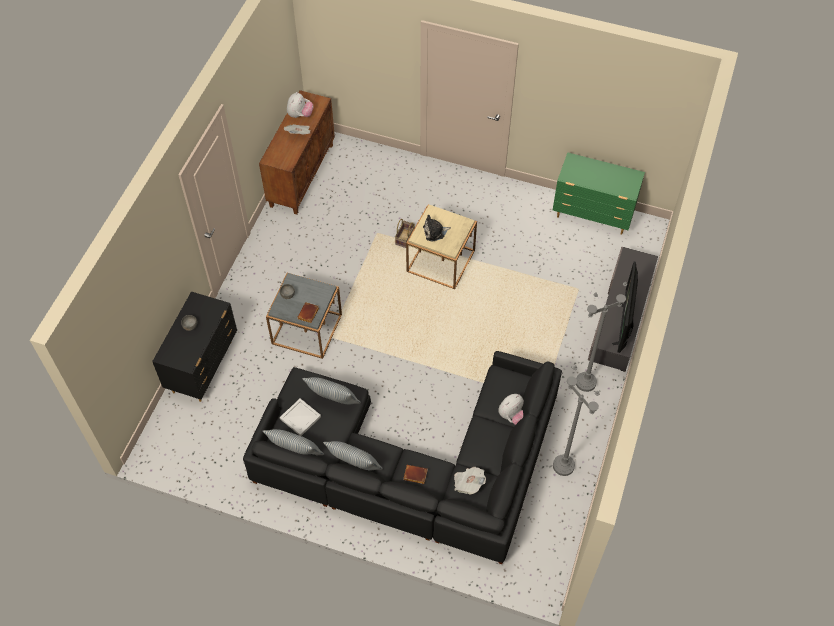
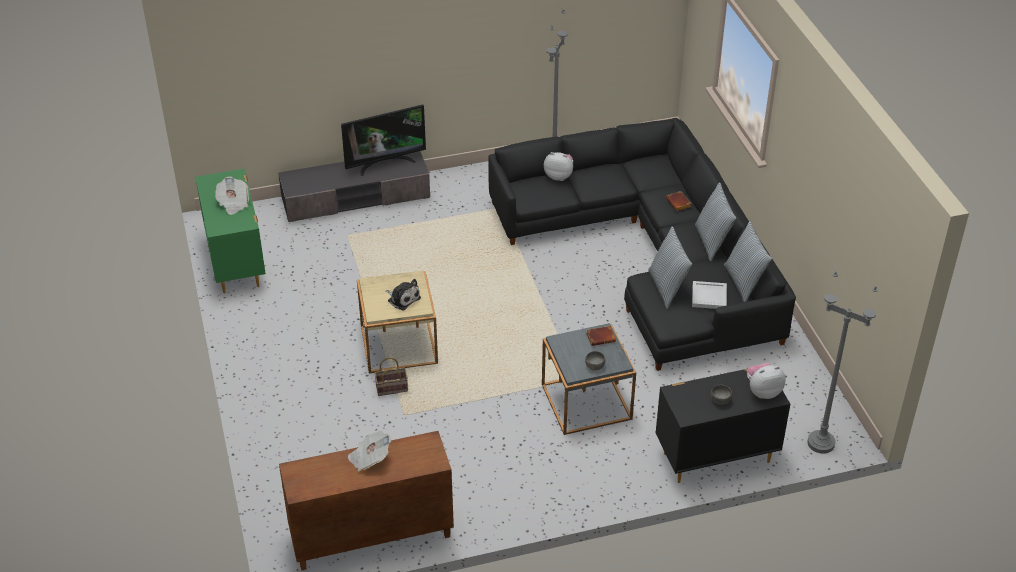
camera: 125 degrees left, 15 degrees down
plush toy [287,92,313,118] -> plush toy moved to [747,363,786,399]
newspaper [454,467,486,494] -> newspaper moved to [215,176,249,215]
grey floor lamp [576,282,627,392] -> grey floor lamp moved to [807,271,878,454]

